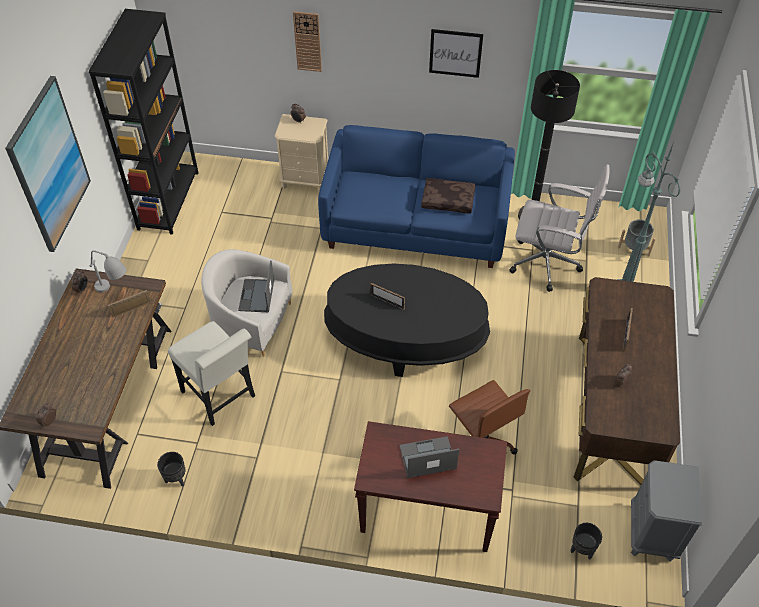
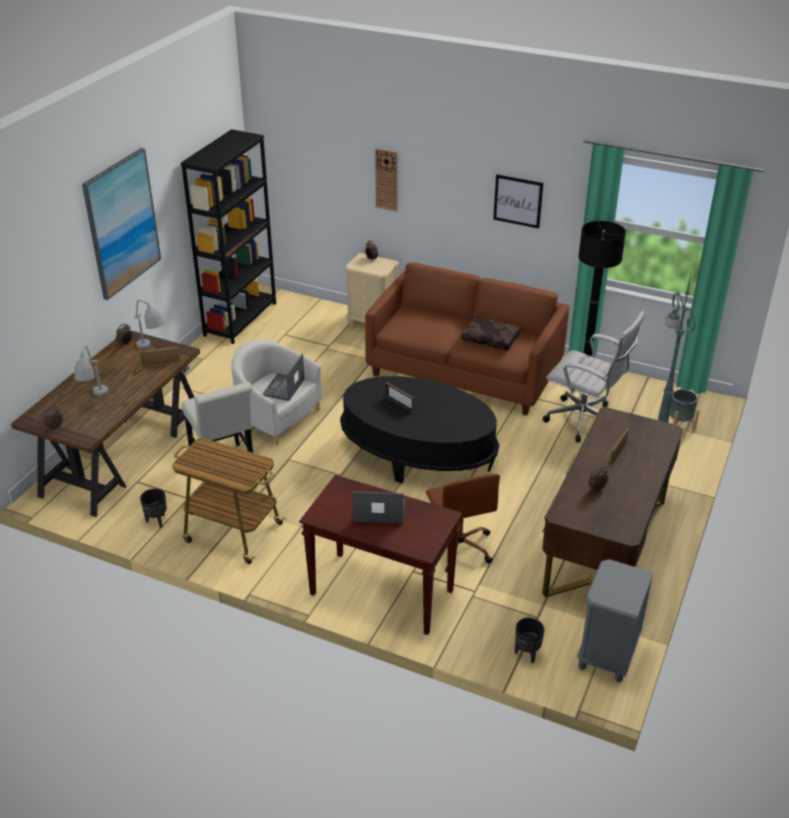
camera: 15 degrees right, 15 degrees down
blue sofa [318,125,515,268] -> brown sofa [365,263,569,415]
none -> grey table lamp [74,346,108,396]
none -> cart [172,438,287,564]

